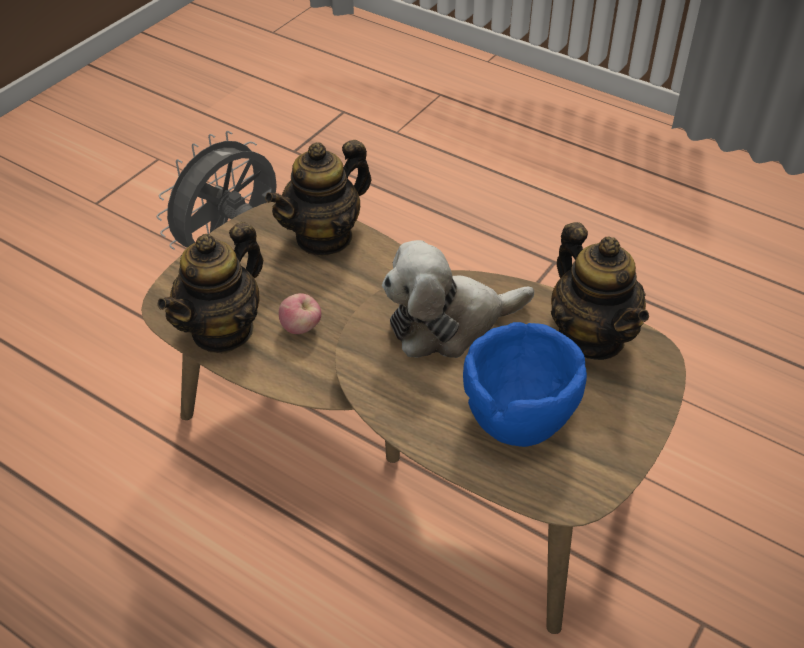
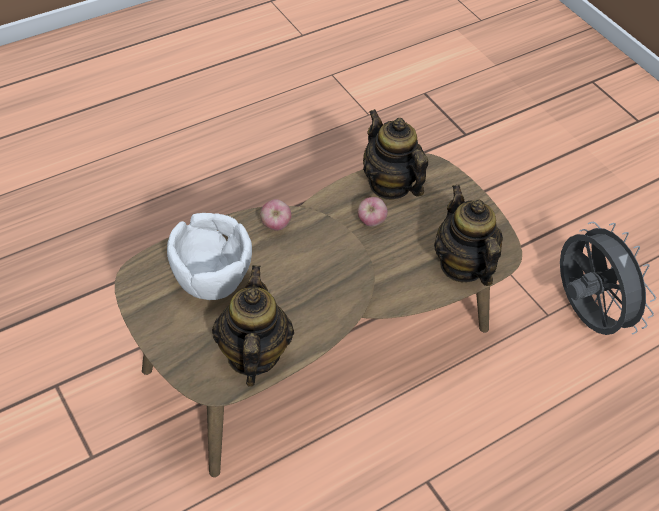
camera: 110 degrees right, 5 degrees up
plush toy [382,240,534,358] -> none
blue bowl [463,322,587,447] -> white bowl [167,213,252,300]
teapot [551,222,649,360] -> teapot turned 90 degrees clockwise [212,265,294,387]
none -> apple [261,199,292,231]

